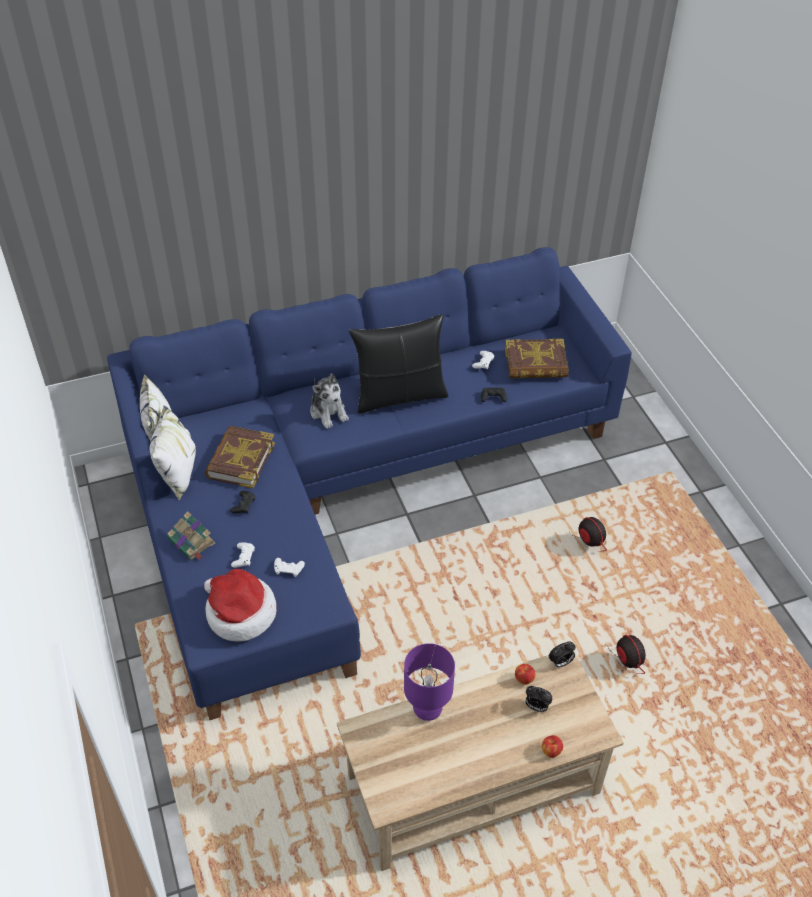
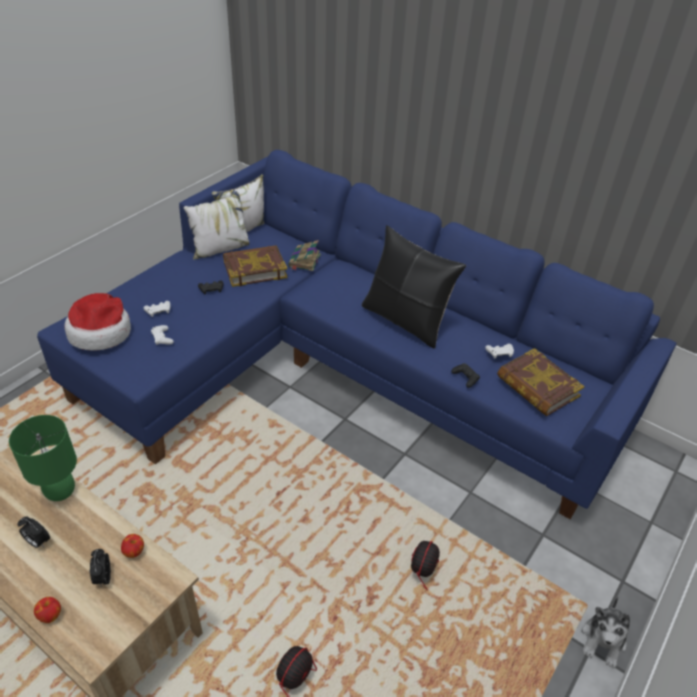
camera: 55 degrees right, 5 degrees down
book [167,511,216,560] -> book moved to [288,240,321,271]
plush toy [310,373,349,429] -> plush toy moved to [582,597,630,668]
purple table lamp [404,643,455,721] -> green table lamp [9,415,77,501]
alarm clock [549,641,576,667] -> alarm clock moved to [18,517,50,548]

